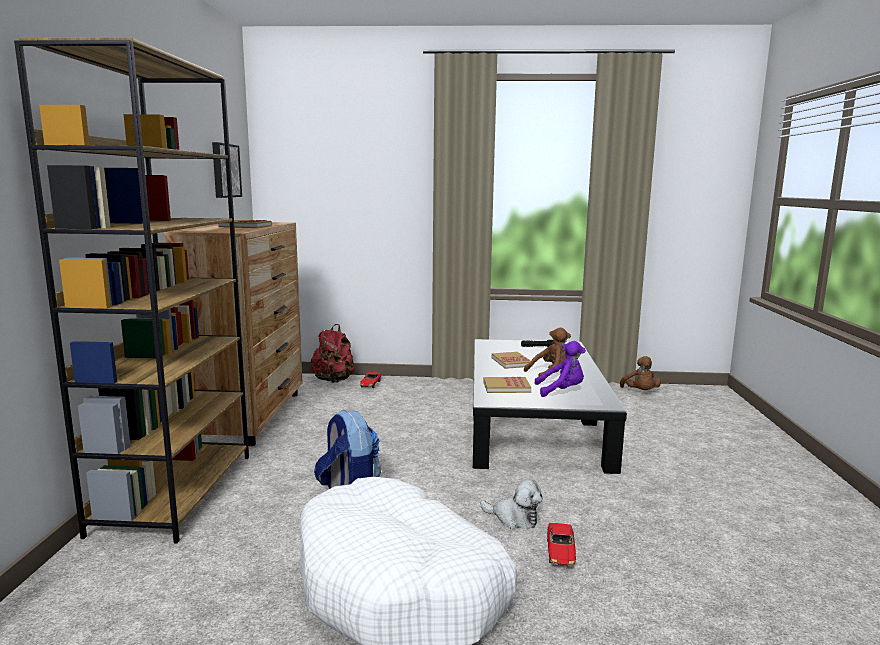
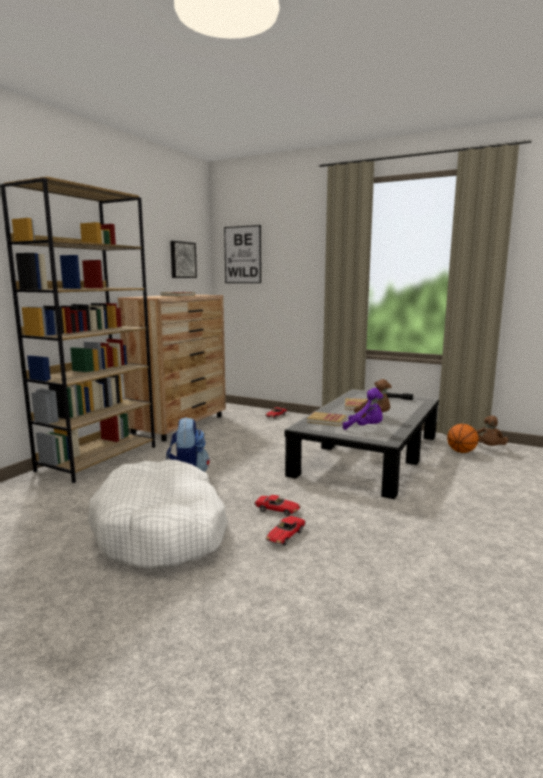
camera: 25 degrees right, 0 degrees up
red backpack [311,324,355,383] -> none
plush toy [480,479,543,529] -> toy car [254,495,301,516]
none -> picture [224,225,261,283]
none -> basketball [447,424,479,453]

